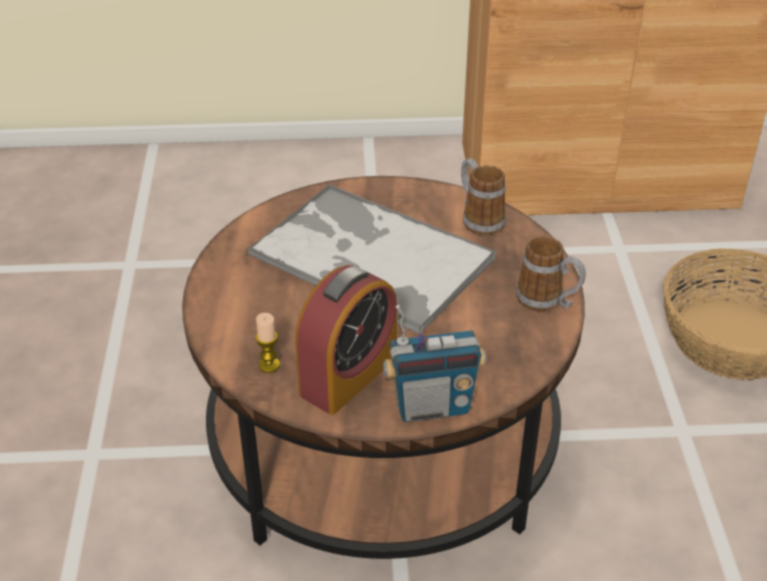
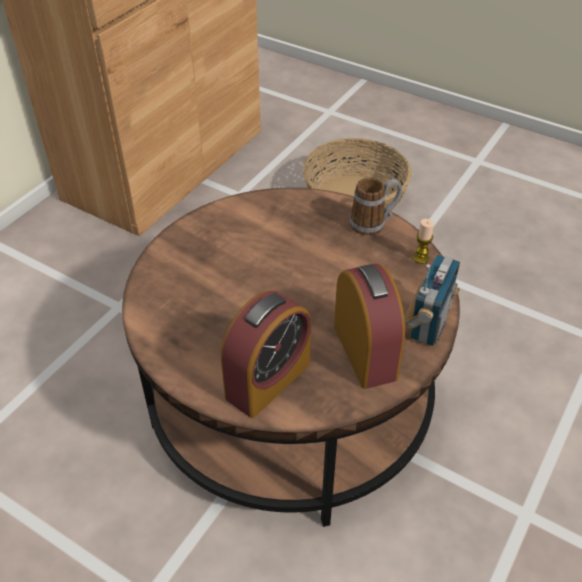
camera: 55 degrees left, 5 degrees up
tray [247,184,496,335] -> none
candle [256,313,280,373] -> candle moved to [413,219,434,264]
mug [461,158,506,236] -> none
none -> alarm clock [221,290,311,418]

